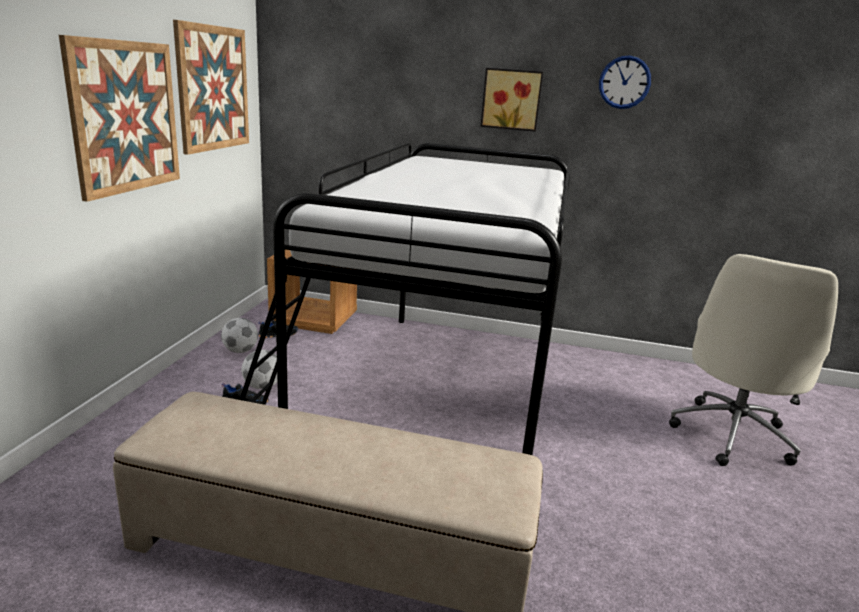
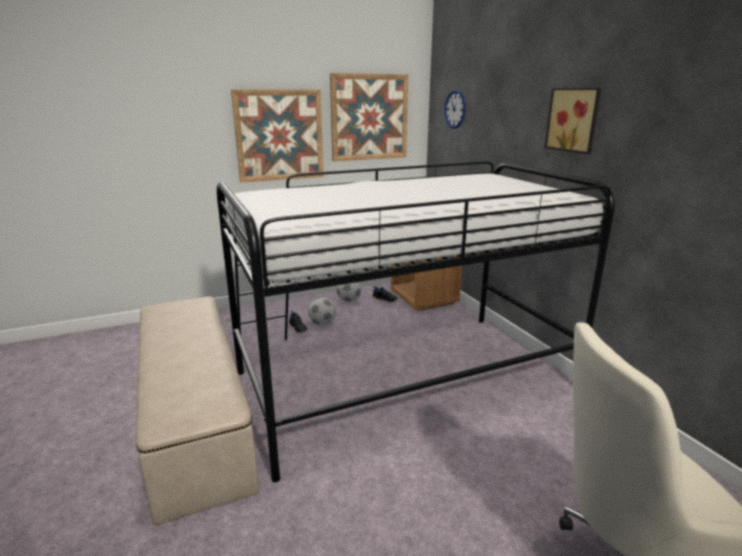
camera: 55 degrees right, 0 degrees up
wall clock [599,55,651,109] -> wall clock moved to [444,90,466,129]

